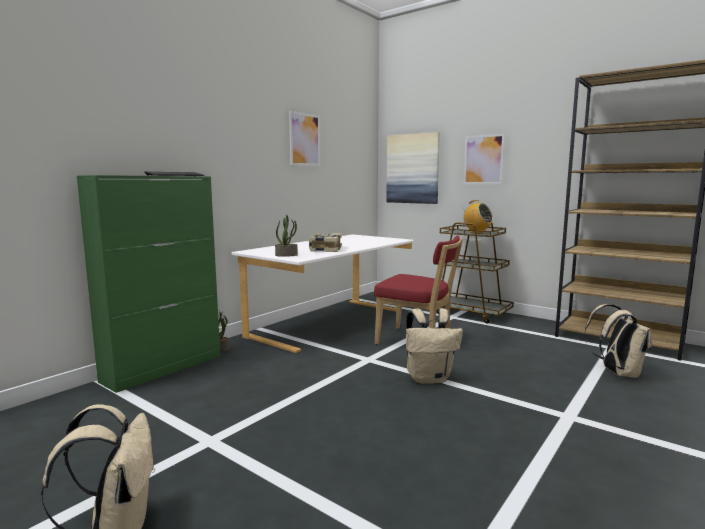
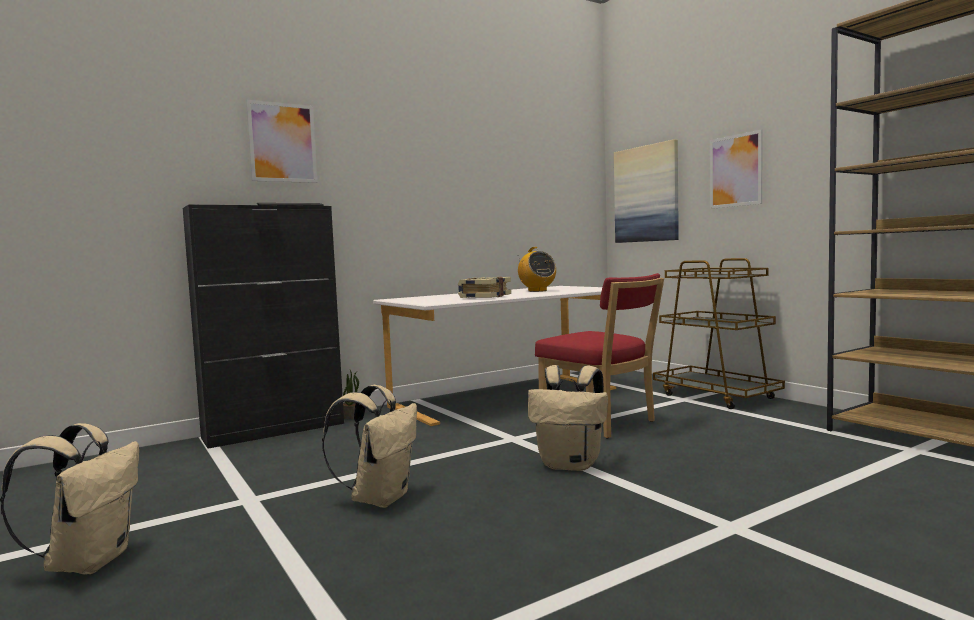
camera: 20 degrees right, 5 degrees down
green cabinet [77,175,220,393] -> black cabinet [183,205,344,449]
potted plant [275,215,298,257] -> none
picture [289,111,320,166] -> picture moved to [246,100,318,183]
radio [462,200,493,233] -> radio moved to [517,247,556,292]
beige backpack [584,304,652,378] -> beige backpack moved to [322,385,417,508]

